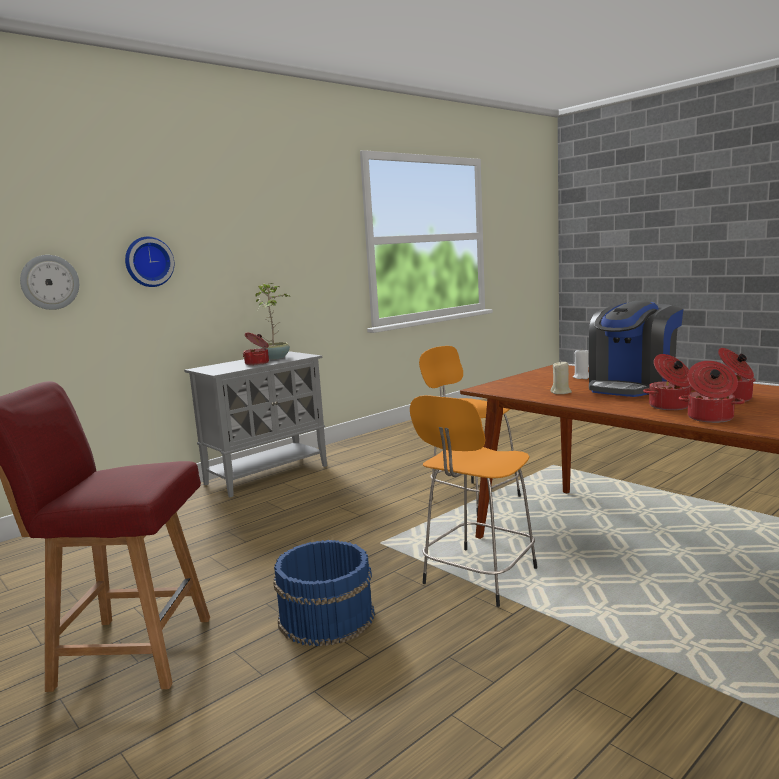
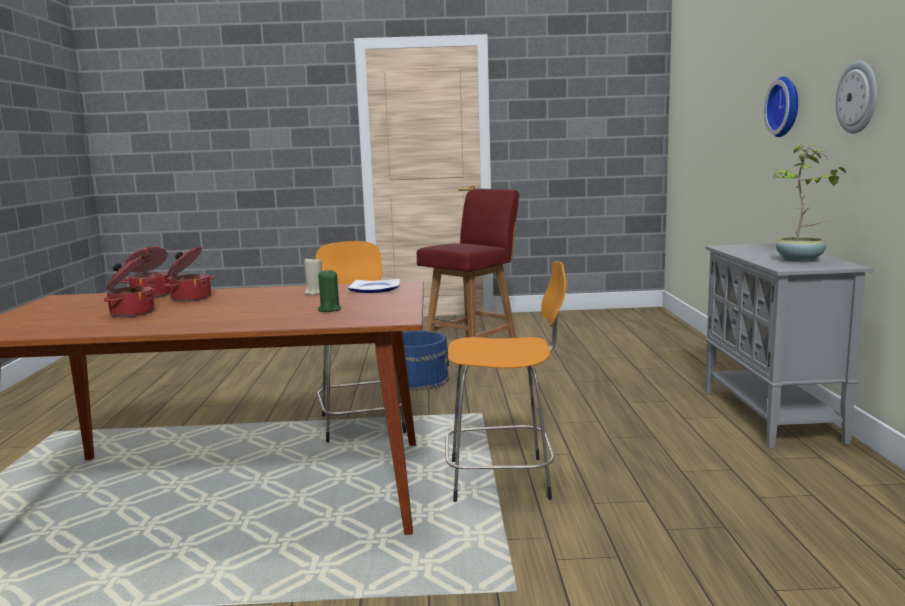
camera: 130 degrees right, 0 degrees up
wall clock [20,255,79,310] -> wall clock moved to [836,61,877,134]
cooking pot [243,333,269,365] -> none
white candle [573,350,589,379] -> green candle [318,270,341,312]
coffee machine [589,301,684,397] -> none
none -> plate [348,279,400,293]

